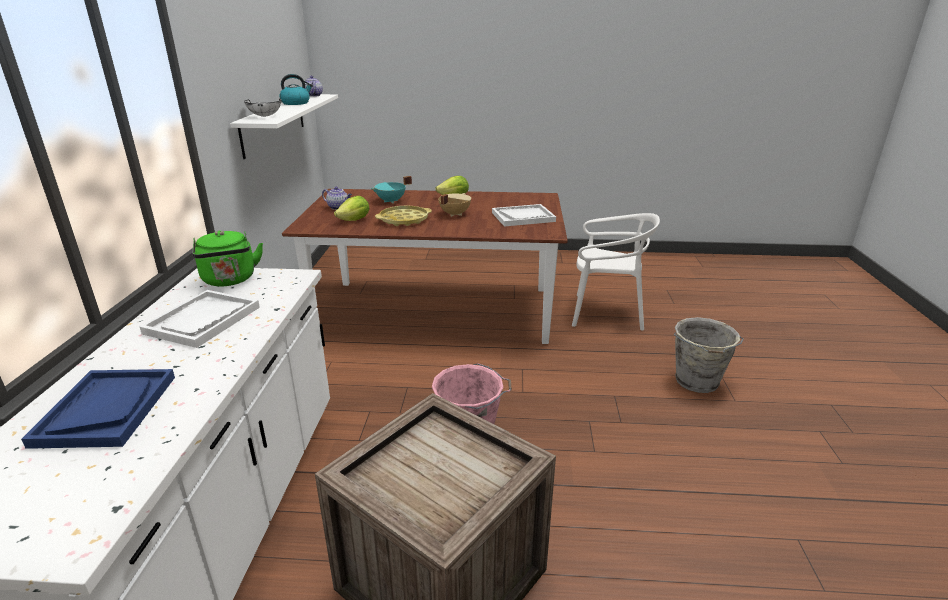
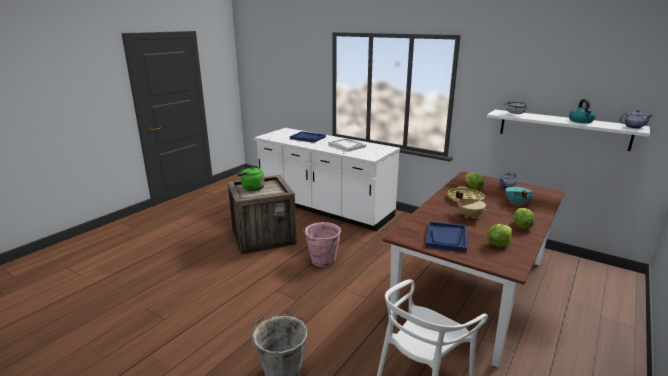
camera: 120 degrees right, 5 degrees down
green kettle [192,231,263,286] -> green kettle moved to [237,166,265,191]
white tray [492,204,556,227] -> blue tray [425,221,467,252]
none -> lettuce [487,224,512,247]

